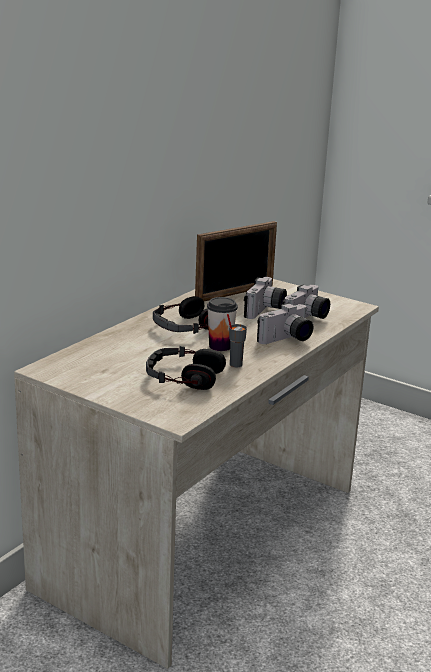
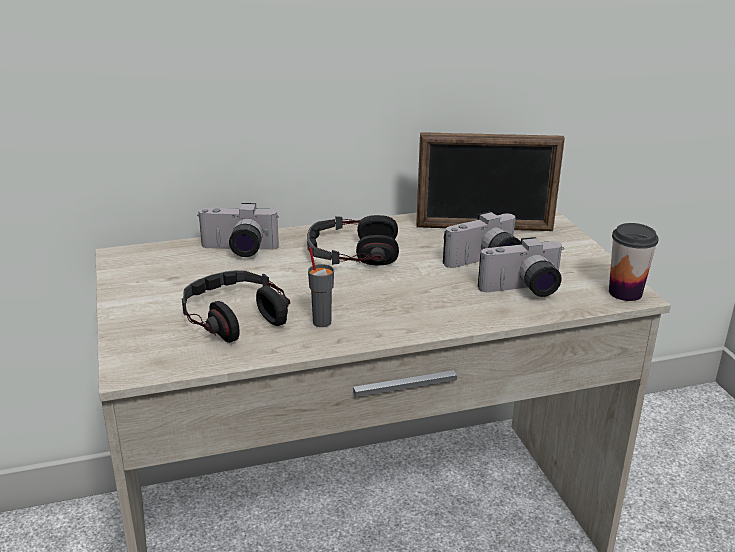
camera: 40 degrees right, 5 degrees up
cup [207,297,238,351] -> cup moved to [609,223,659,301]
camera [257,303,313,344] -> camera moved to [197,203,279,257]

